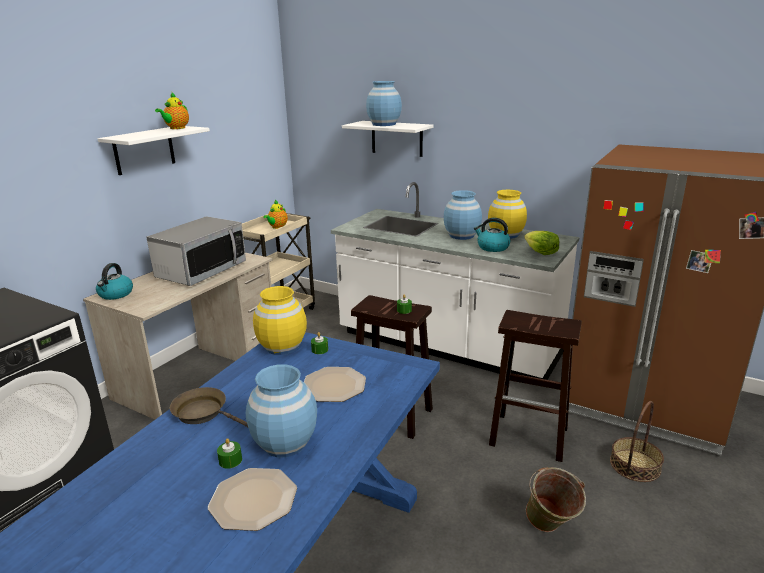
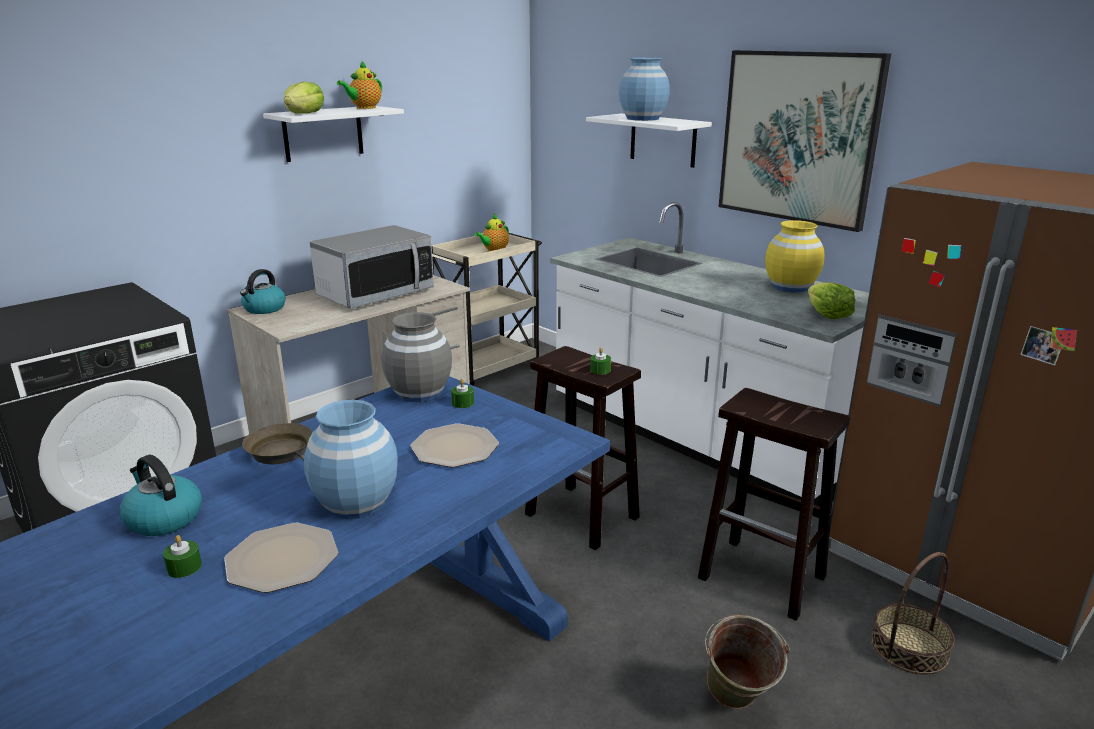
camera: 15 degrees right, 0 degrees up
green candle [217,438,242,469] -> green candle moved to [163,535,202,578]
yellow vase [253,286,307,355] -> grey vase [381,312,452,402]
blue vase [444,190,482,240] -> none
kettle [474,218,511,252] -> kettle moved to [120,455,202,536]
none -> lettuce [284,82,324,114]
none -> picture [719,50,891,232]

